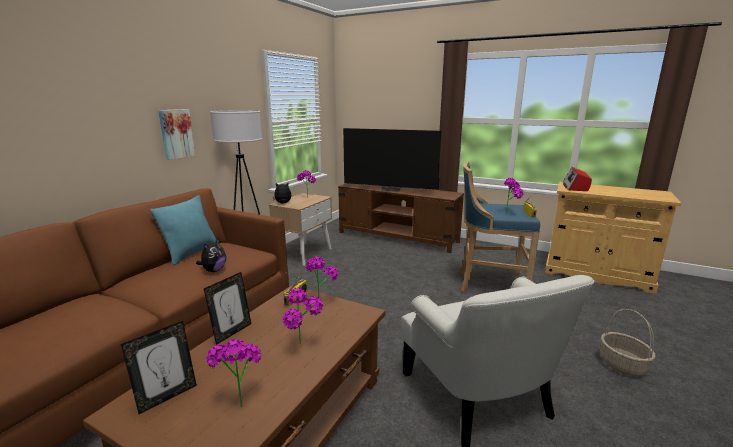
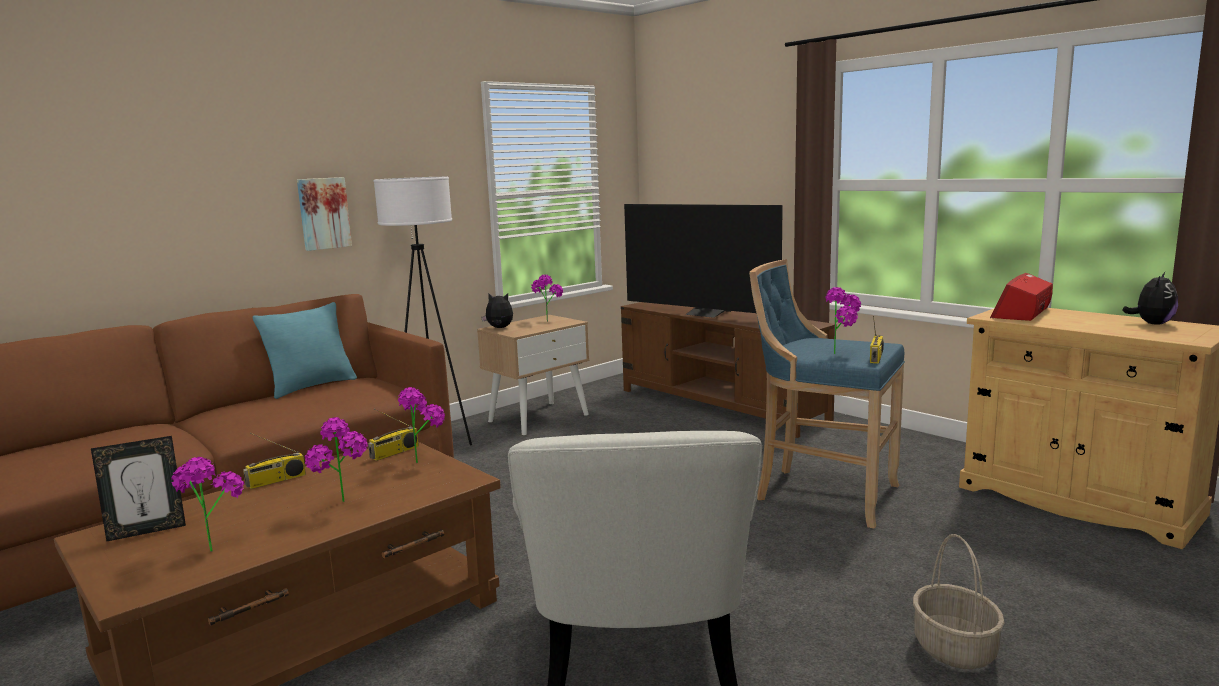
camera: 20 degrees right, 5 degrees down
plush toy [196,238,226,272] -> plush toy moved to [1122,272,1178,325]
picture frame [204,272,251,345] -> radio [243,433,306,489]

